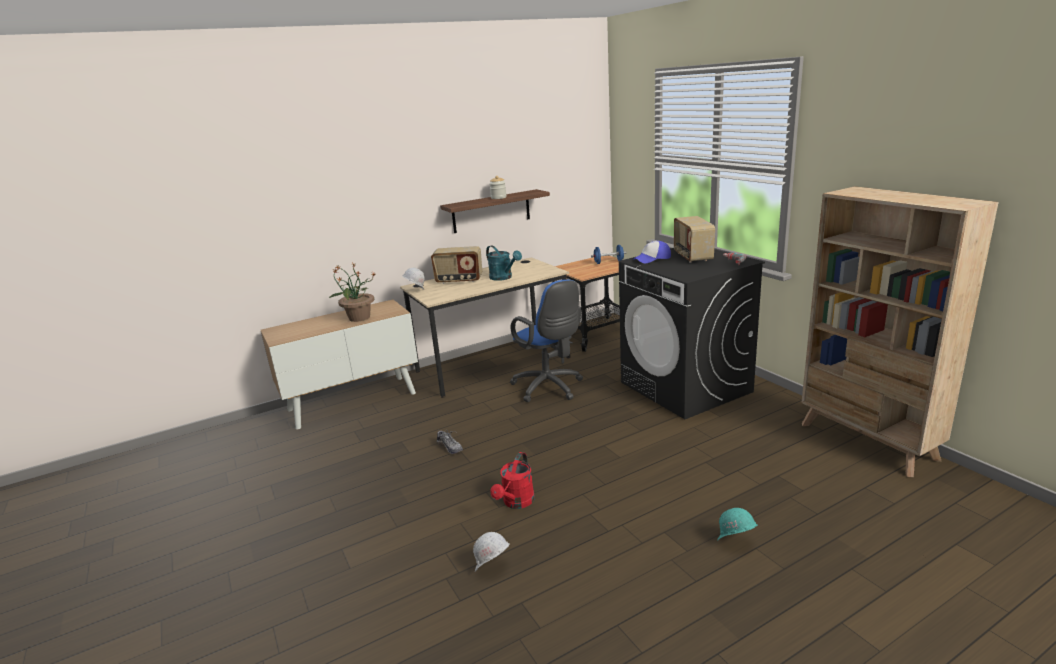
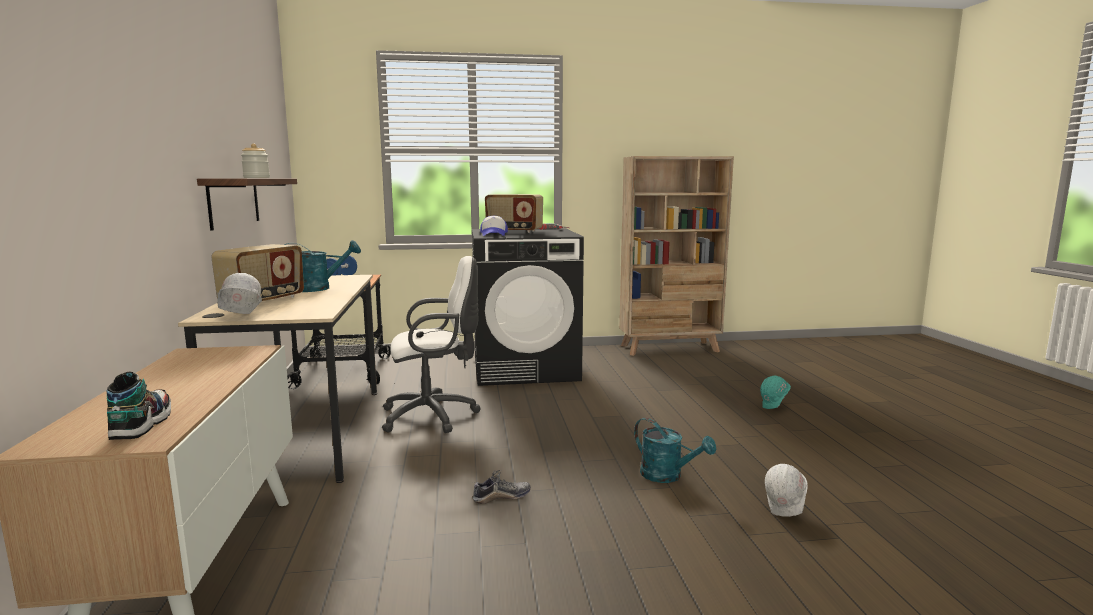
camera: 70 degrees left, 10 degrees down
potted plant [328,263,375,322] -> none
red watering can [490,452,534,509] -> turquoise watering can [634,418,716,483]
blue office chair [510,280,583,402] -> white office chair [382,256,481,433]
none -> shoe [106,372,171,440]

